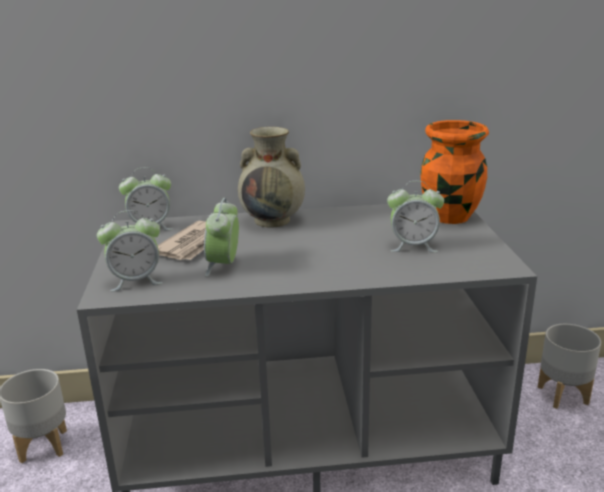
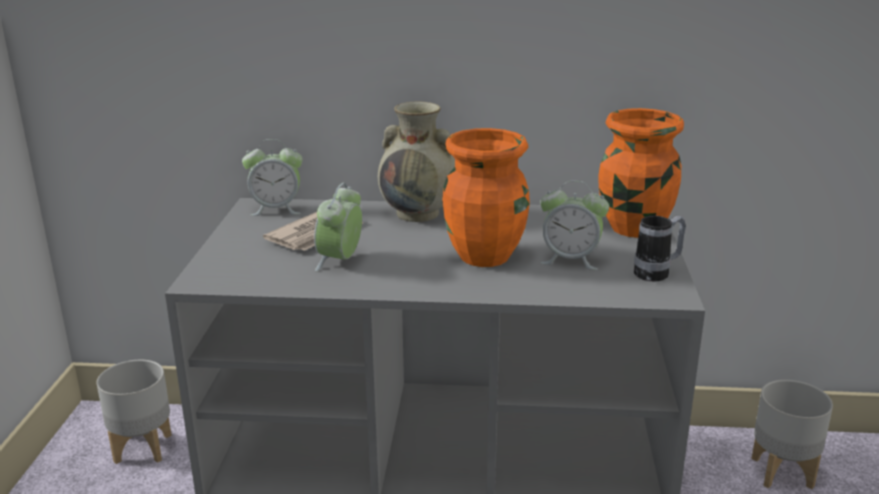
camera: 10 degrees right, 0 degrees up
alarm clock [97,210,163,292] -> none
none -> orange vase [442,128,530,267]
none -> mug [634,215,686,282]

